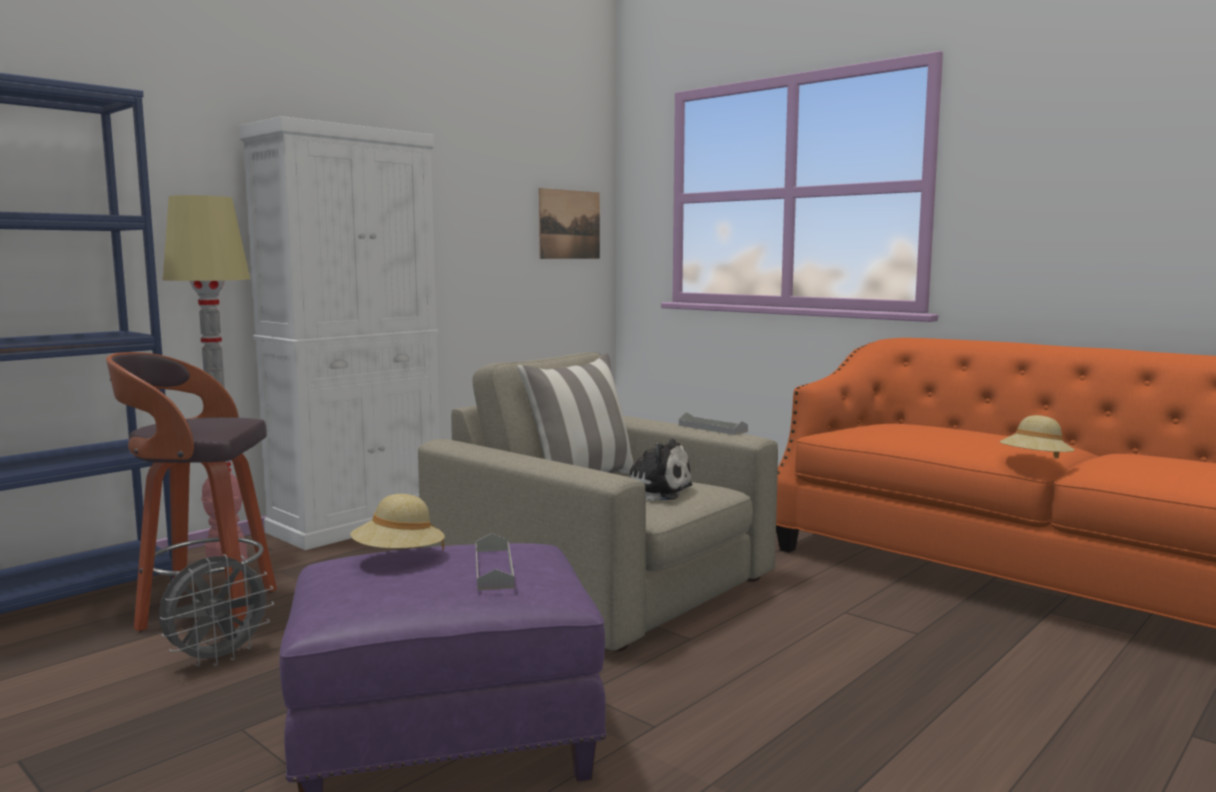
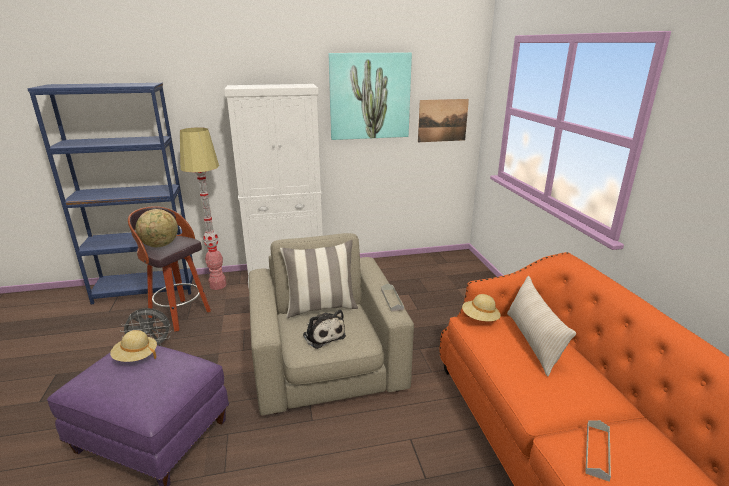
camera: 35 degrees right, 15 degrees up
grey tray [475,533,515,590] -> grey tray moved to [585,420,611,482]
beige hat [999,415,1075,459] -> beige hat moved to [462,294,500,321]
none -> globe [136,209,178,247]
none -> picture [329,53,412,140]
none -> beige pillow [507,276,576,377]

